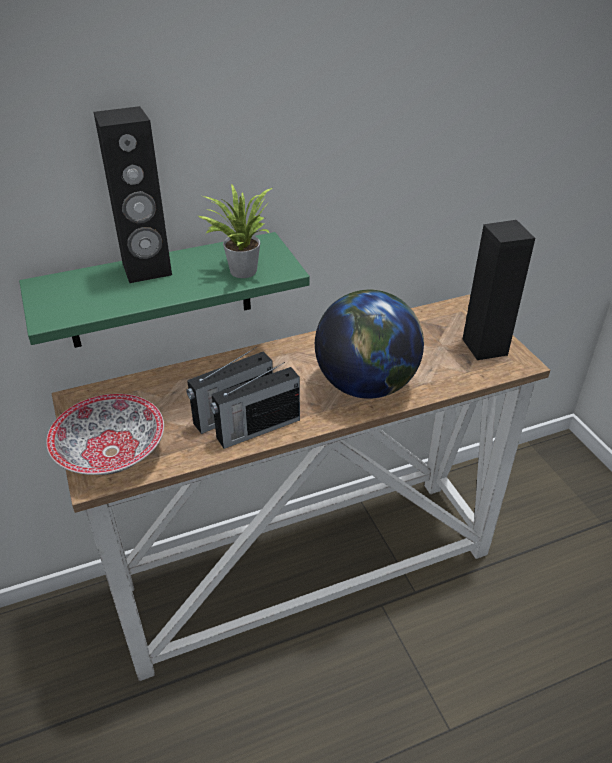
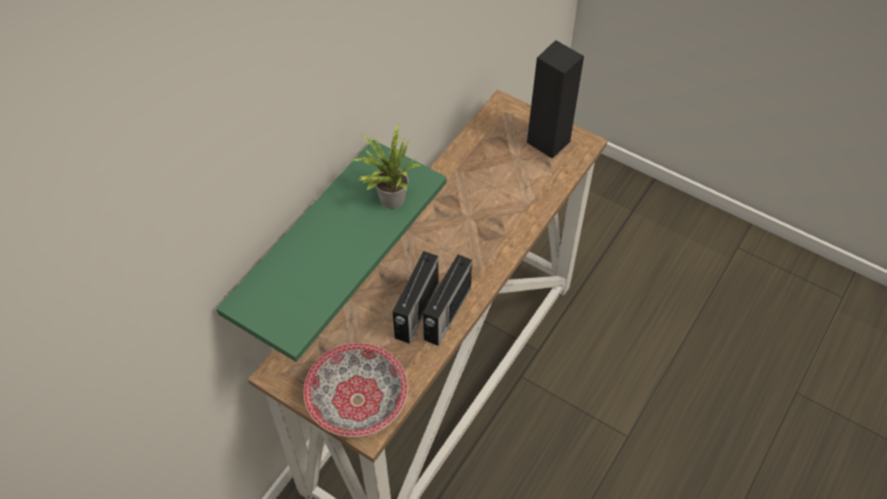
camera: 35 degrees left, 15 degrees up
black speaker [94,106,172,283] -> none
globe [315,290,424,399] -> none

